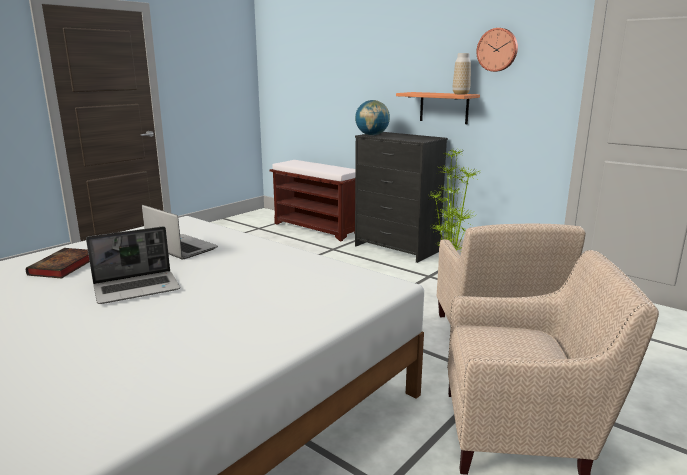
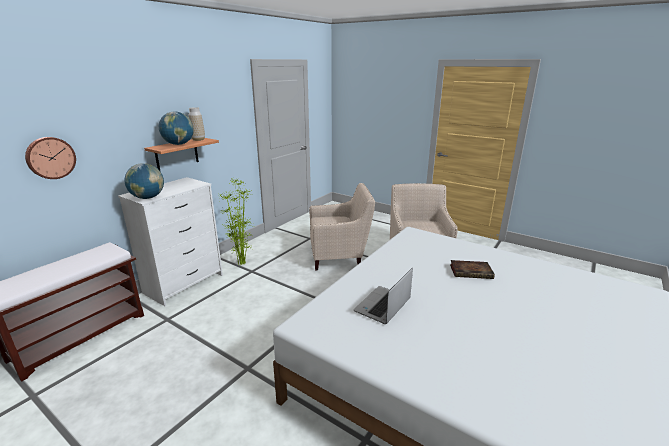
camera: 95 degrees left, 5 degrees up
book [26,248,90,278] -> book moved to [450,260,495,279]
laptop [86,226,180,304] -> none
black dresser [355,132,448,263] -> white dresser [118,177,223,306]
wall clock [477,28,518,72] -> wall clock moved to [25,137,76,179]
none -> globe [159,112,194,145]

